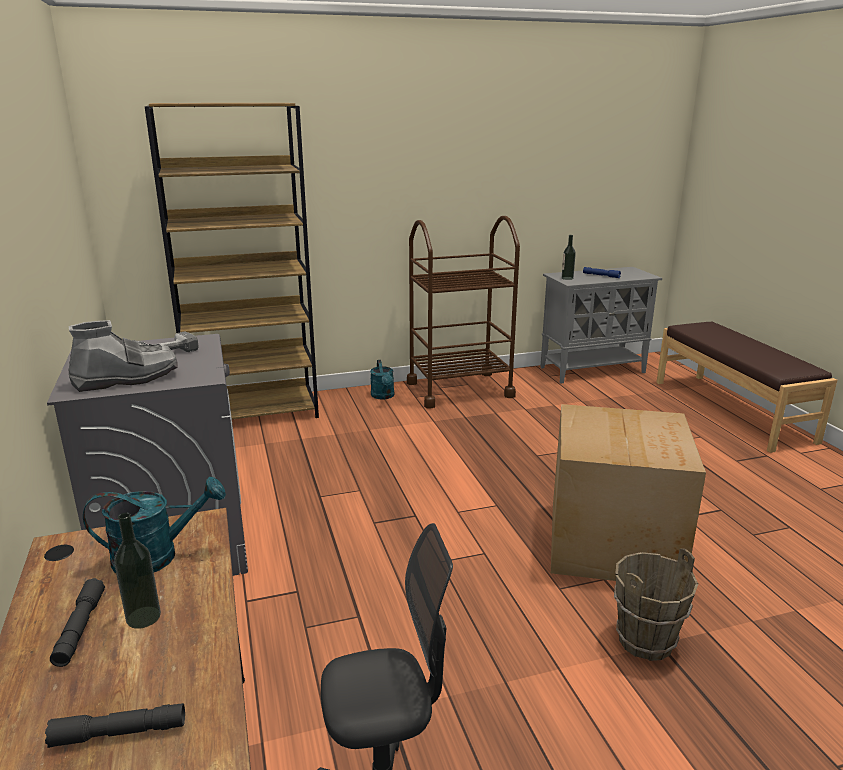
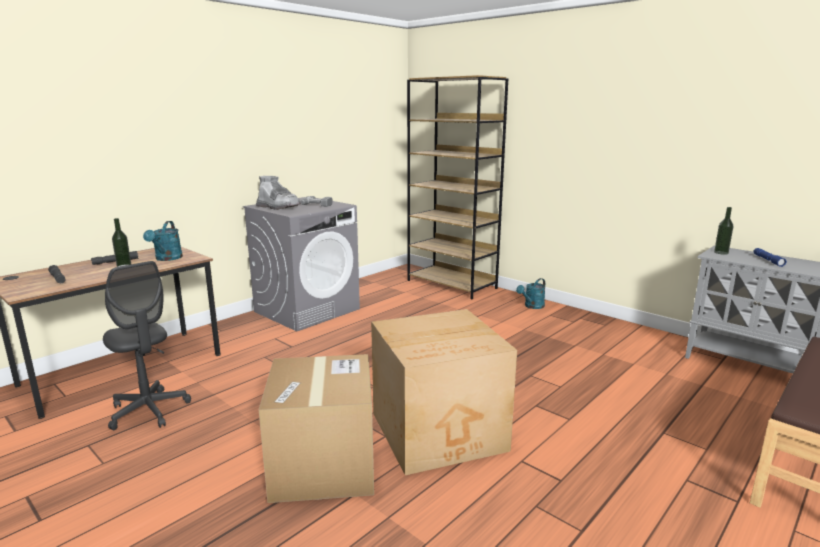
camera: 60 degrees right, 5 degrees down
turquoise watering can [83,477,226,573] -> turquoise watering can turned 45 degrees clockwise [143,221,183,261]
brown cart [407,216,520,408] -> none
brown bucket [614,548,698,661] -> cardboard box [259,354,374,503]

